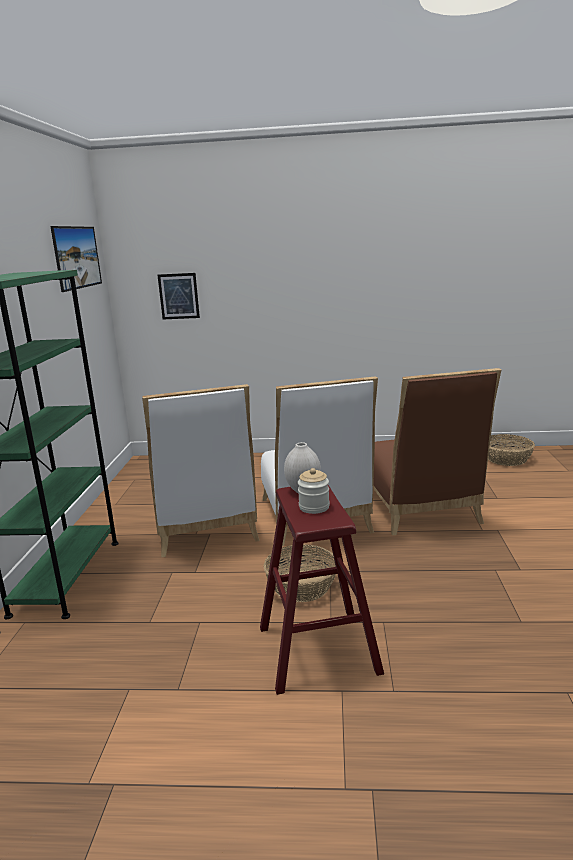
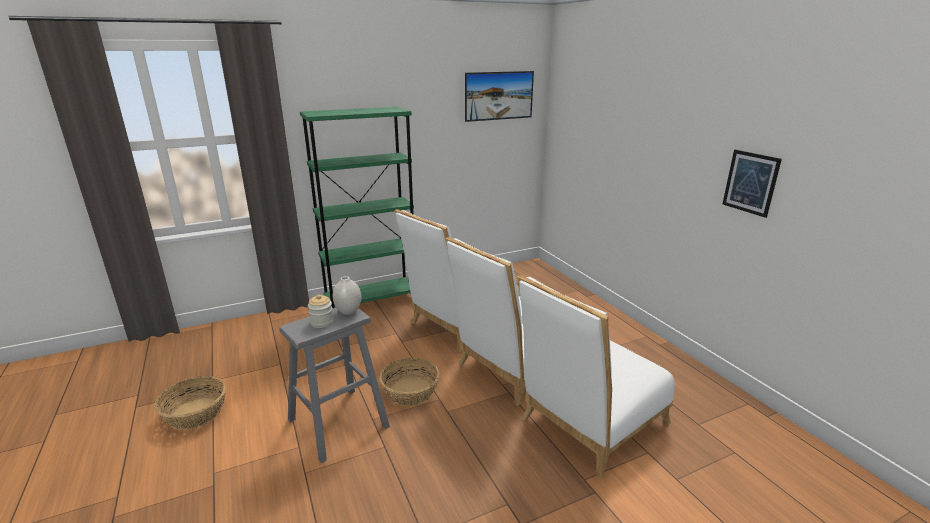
camera: 60 degrees right, 5 degrees up
picture [158,273,200,319] -> picture moved to [723,150,782,218]
red stool [260,485,384,695] -> grey stool [279,307,390,463]
brown chair [373,368,501,535] -> white chair [517,275,675,478]
basket [488,434,535,466] -> basket moved to [155,376,226,430]

